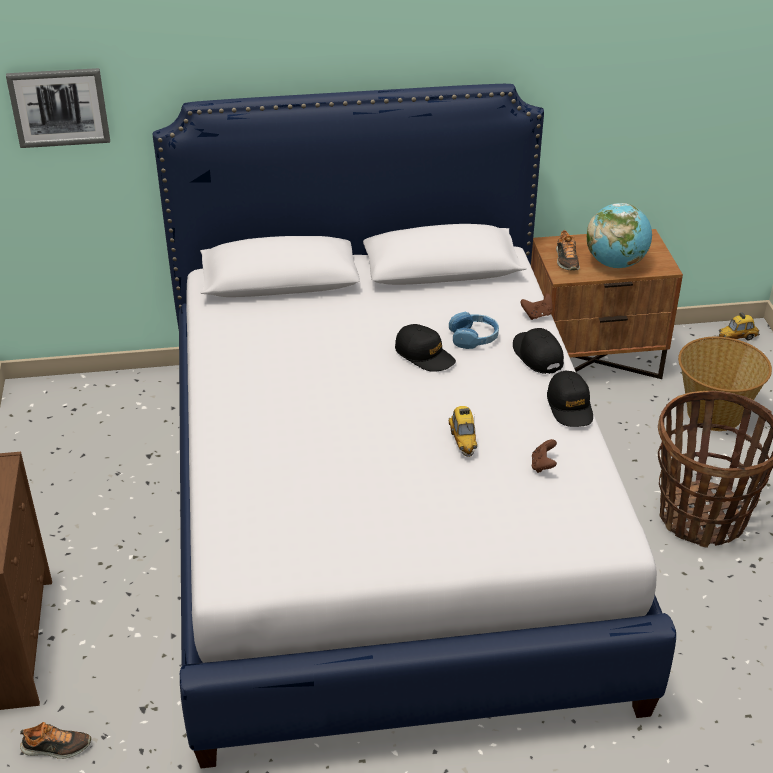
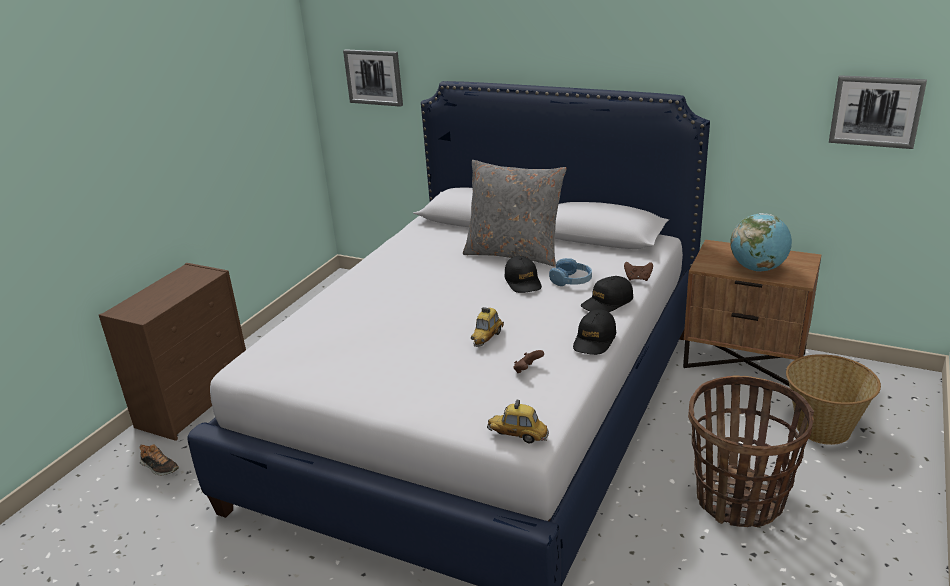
camera: 35 degrees right, 10 degrees down
black cap [513,328,564,374] -> black cap turned 135 degrees counterclockwise [581,276,633,312]
shoe [556,230,580,271] -> none
toy car [717,312,760,340] -> toy car moved to [487,400,549,443]
none -> grey pillow [463,160,567,267]
none -> picture [829,75,927,149]

